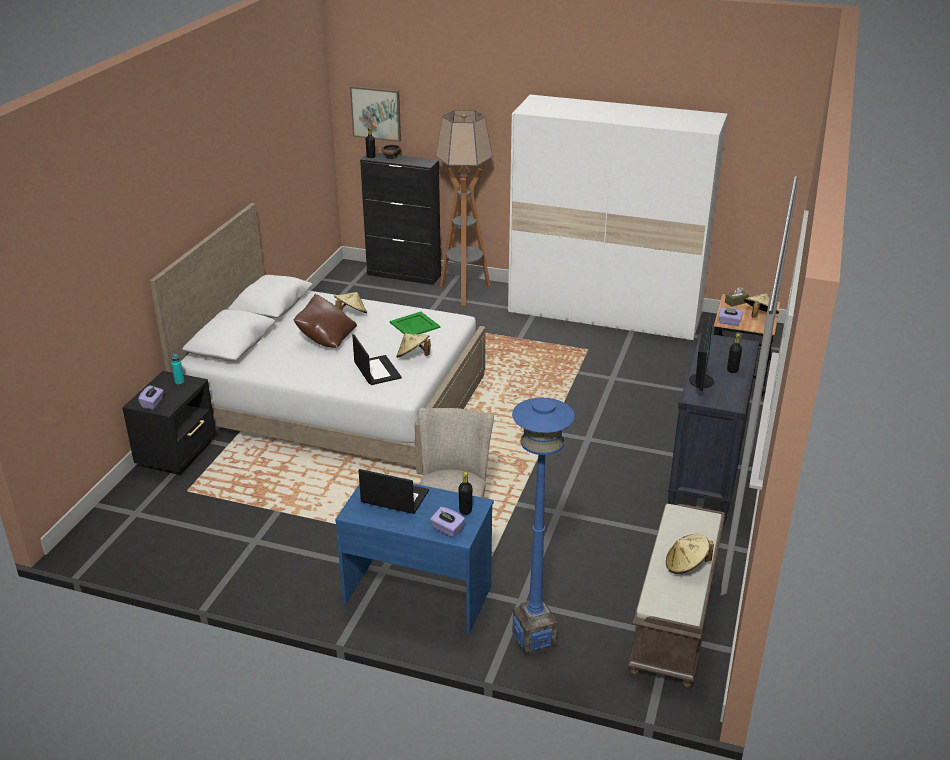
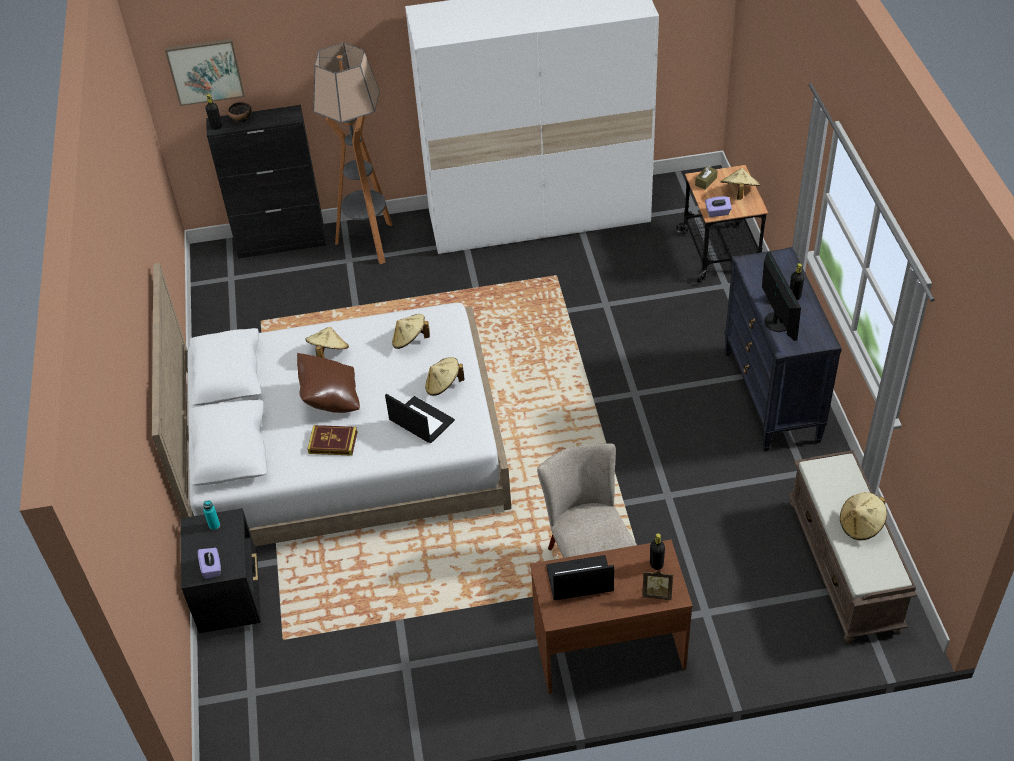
camera: 25 degrees left, 15 degrees up
blue desk [335,483,494,634] -> brown desk [530,539,693,694]
green tray [390,312,440,334] -> beige hat [392,314,430,349]
purple tissue box [430,507,465,537] -> picture frame [642,571,673,600]
blue floor lamp [512,398,575,656] -> none
none -> book [308,425,357,456]

